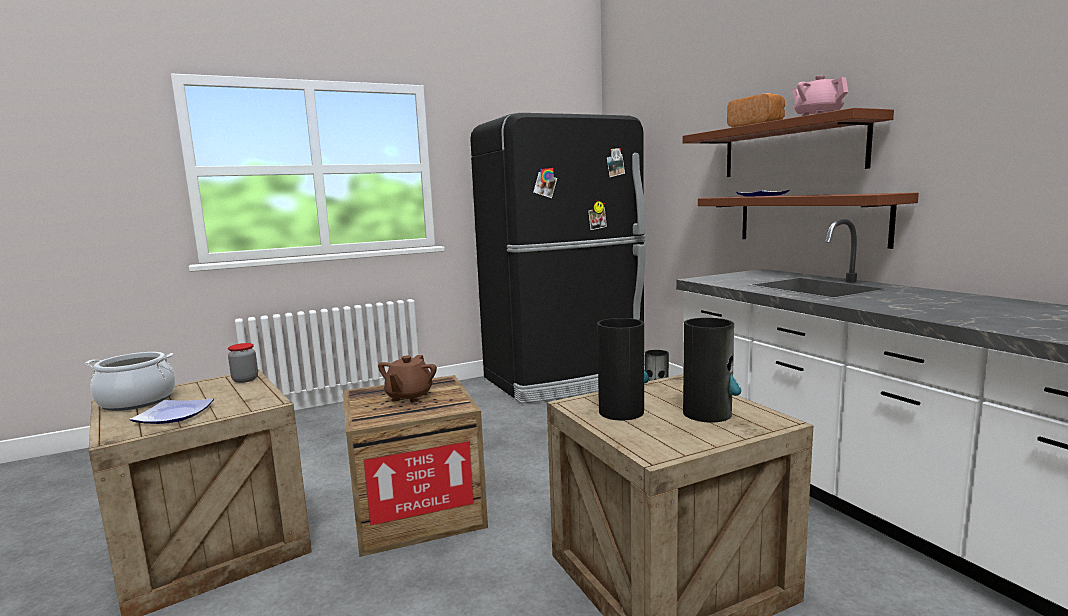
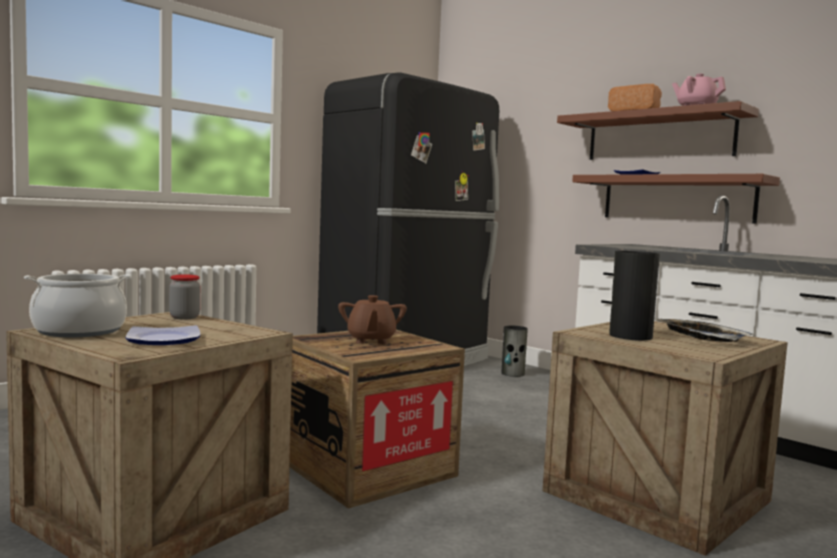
camera: 20 degrees left, 5 degrees down
vase [683,318,741,423] -> tray [654,319,756,342]

